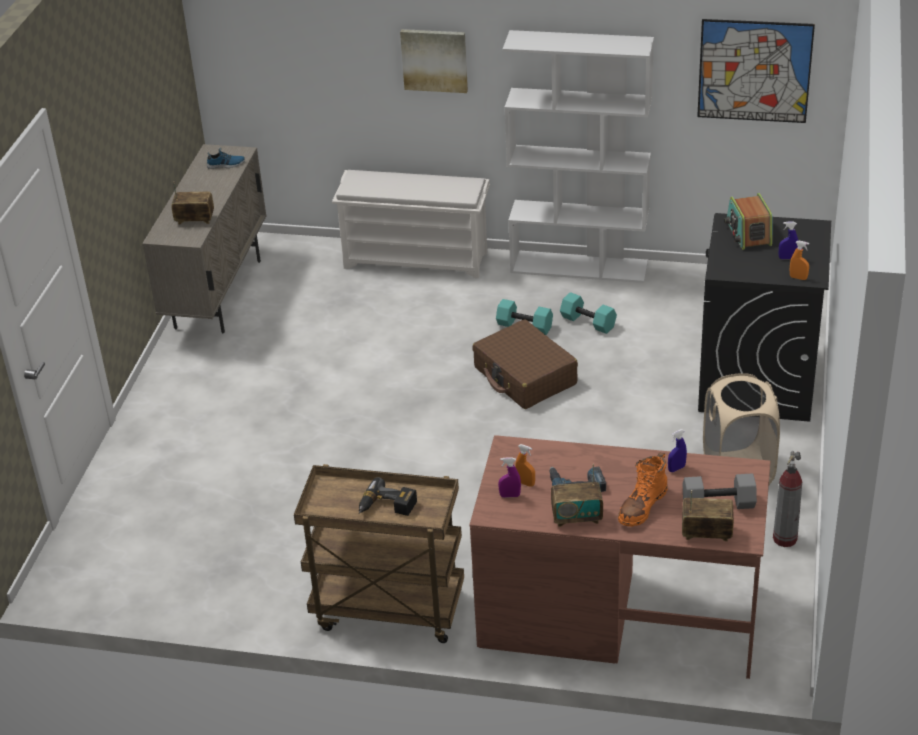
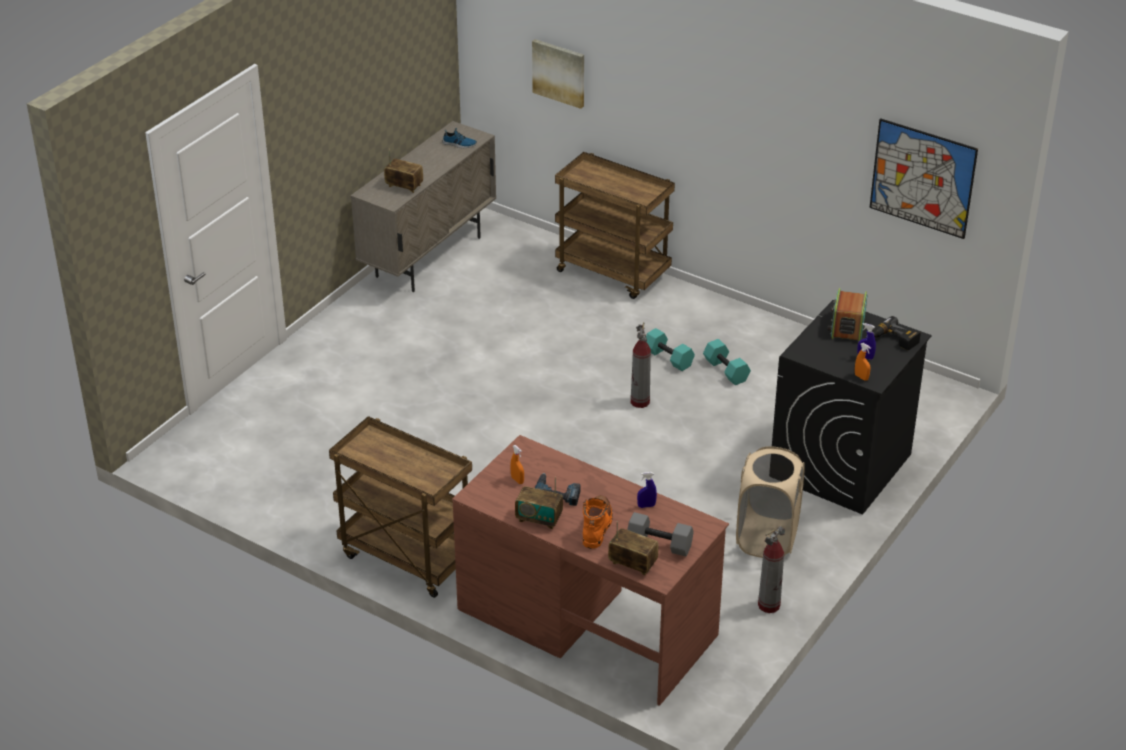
camera: 20 degrees right, 0 degrees up
white shoe rack [332,170,490,278] -> brown cart [555,152,675,299]
power drill [359,477,417,516] -> power drill moved to [872,316,921,350]
picture [400,29,468,93] -> picture moved to [532,39,584,109]
brown suitcase [472,319,578,409] -> fire extinguisher [631,322,651,408]
purple spray bottle [498,457,521,498] -> none
white bookcase [503,30,654,283] -> none
orange boot [618,453,668,527] -> orange boot turned 135 degrees clockwise [583,495,613,549]

